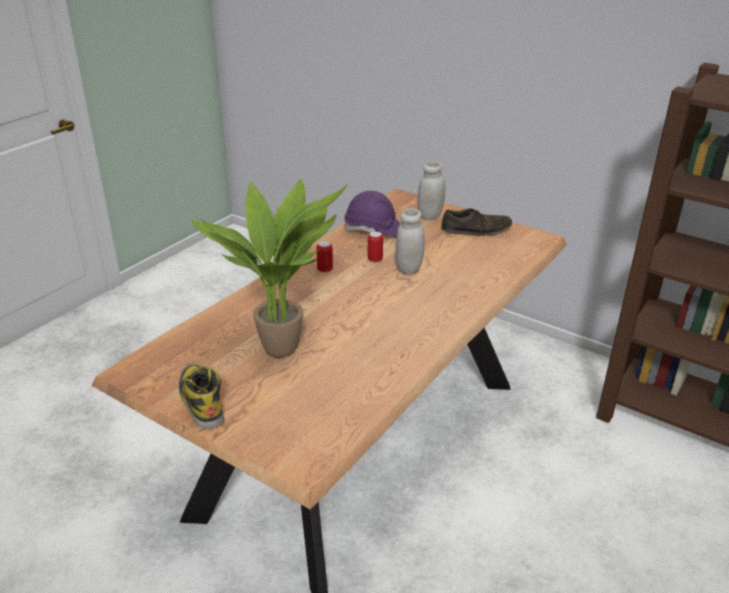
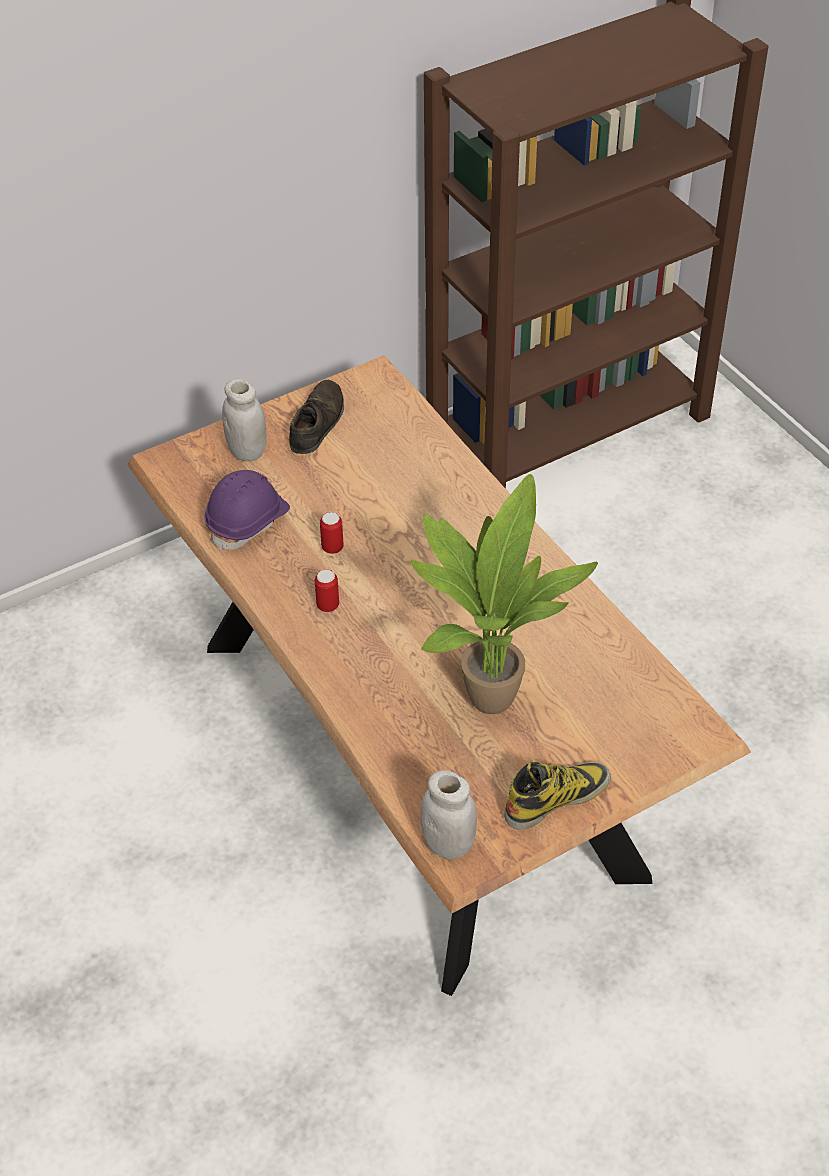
camera: 65 degrees left, 15 degrees up
boot [178,364,224,429] -> boot turned 150 degrees clockwise [504,760,611,830]
white jar [395,208,425,275] -> white jar moved to [421,770,477,859]

